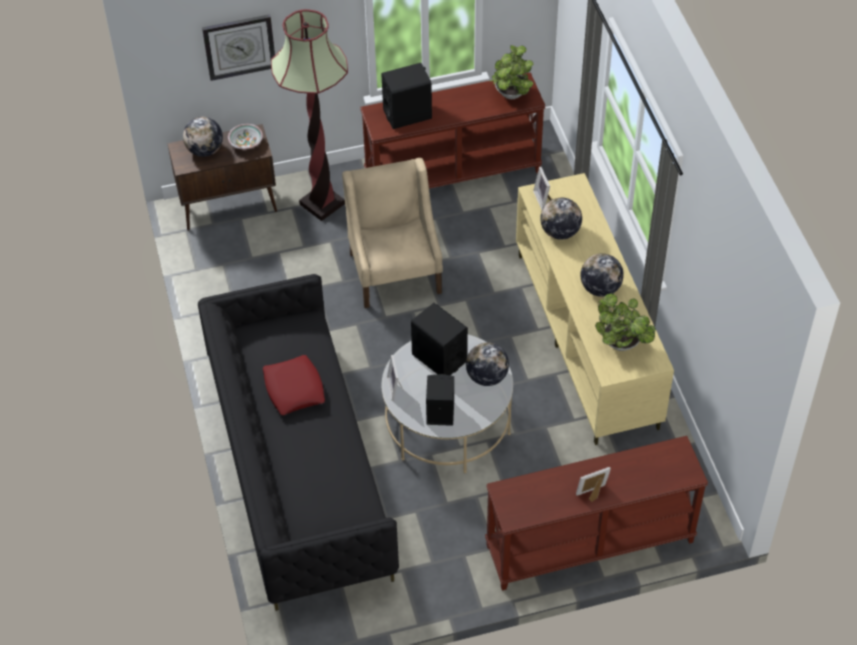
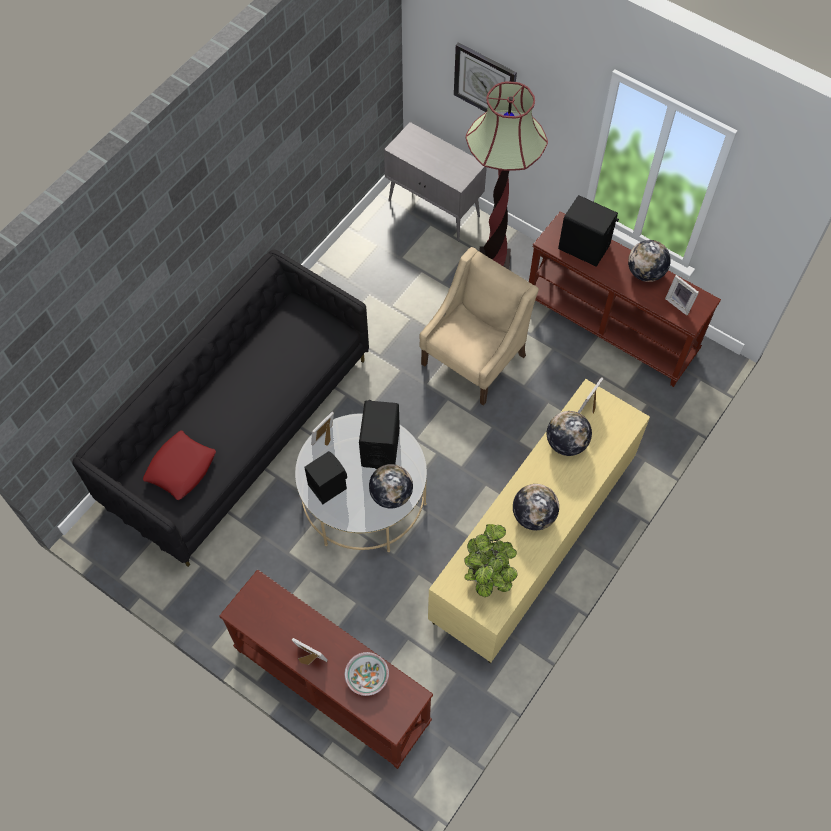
camera: 50 degrees right, 10 degrees up
brown cabinet [167,124,277,231] -> grey cabinet [384,122,487,241]
globe [183,117,223,157] -> globe moved to [628,240,671,282]
bowl [228,124,263,149] -> bowl moved to [345,652,389,696]
red pillow [263,355,325,415] -> red pillow moved to [143,431,216,500]
potted plant [490,45,533,99] -> picture frame [665,275,699,315]

